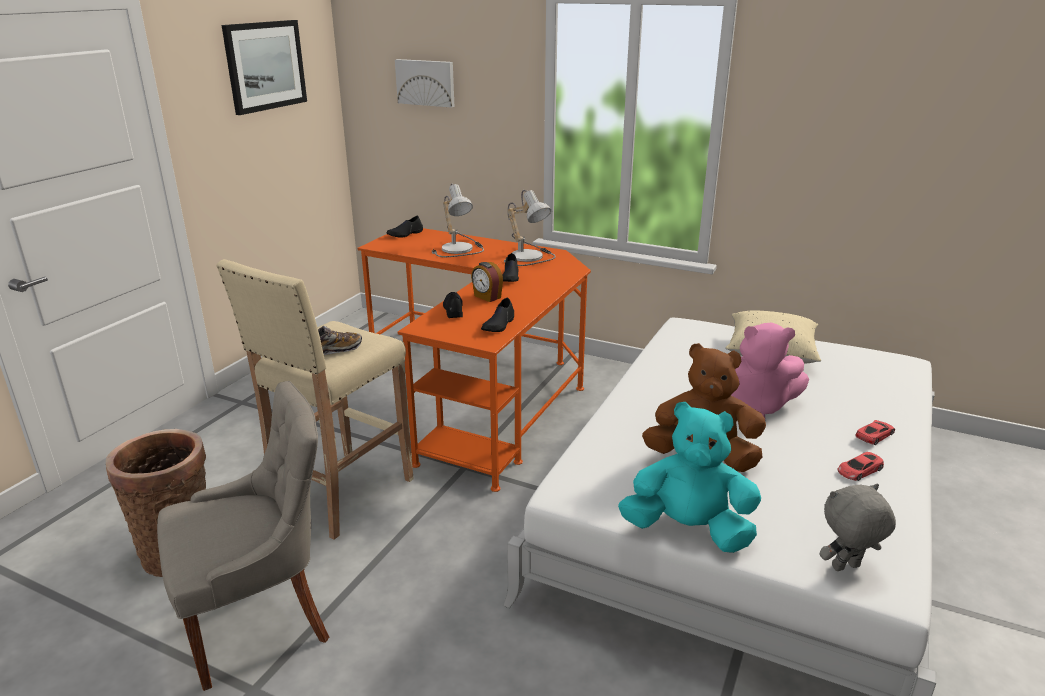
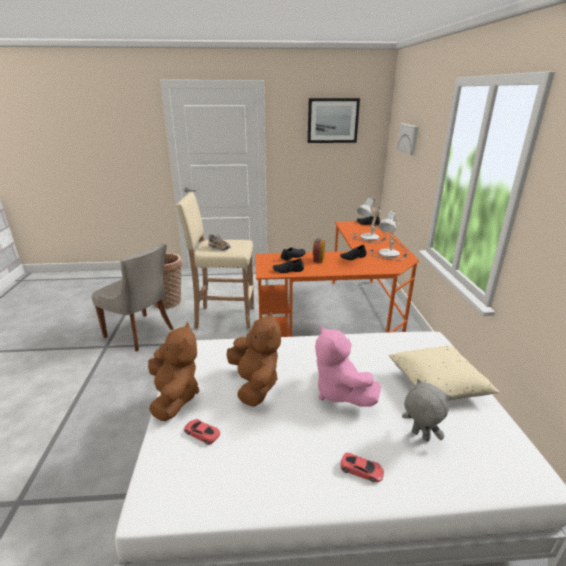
camera: 60 degrees right, 0 degrees up
turquoise plush toy [618,402,761,553] -> brown plush toy [148,322,199,421]
grey plush toy [820,484,896,571] -> grey plush toy moved to [402,379,452,442]
red toy car [837,452,884,481] -> red toy car moved to [184,419,220,445]

